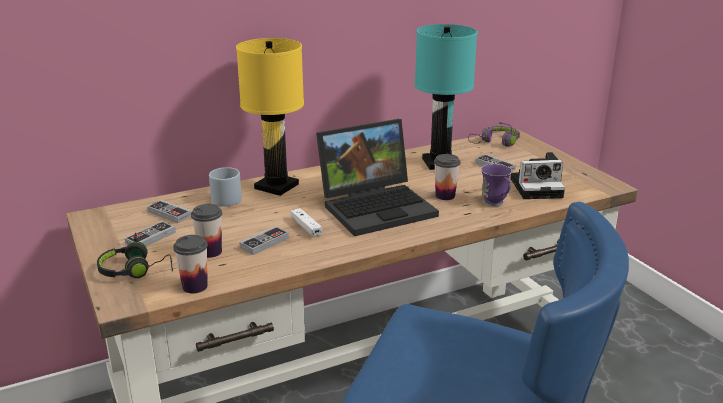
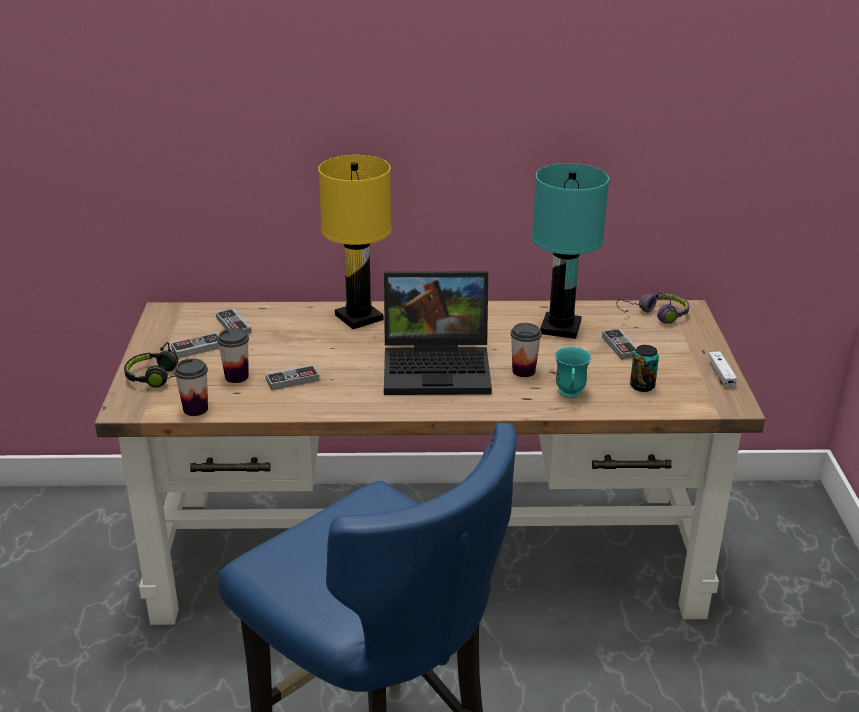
camera: 25 degrees right, 5 degrees up
grey mug [209,167,242,207] -> none
white game controller [291,208,322,237] -> white game controller moved to [708,352,737,387]
purple mug [481,164,512,206] -> turquoise mug [555,347,592,398]
camera [510,152,565,199] -> can [630,345,659,392]

